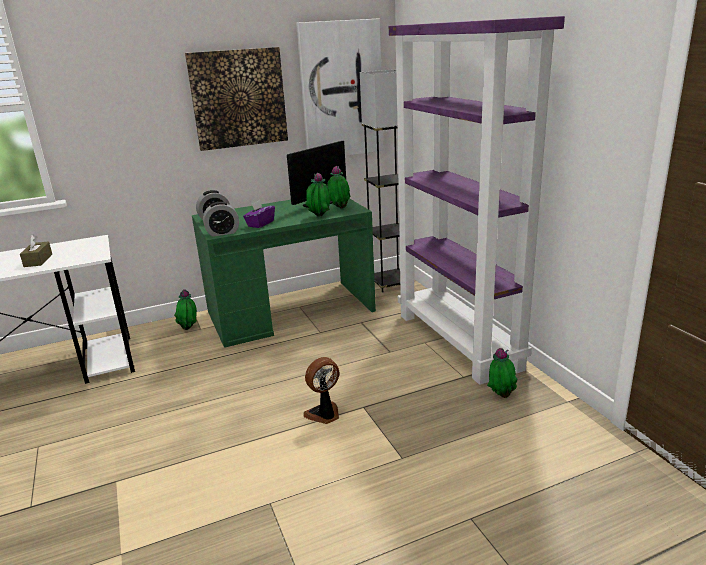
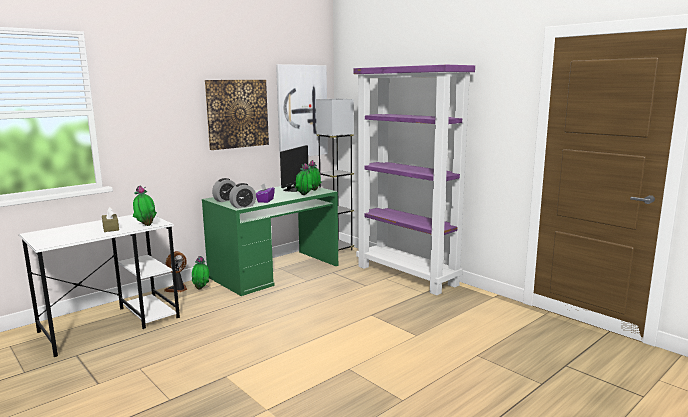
camera: 20 degrees left, 10 degrees down
fan [303,357,339,424] -> fan moved to [164,251,187,292]
potted plant [487,348,518,398] -> potted plant moved to [133,185,157,226]

